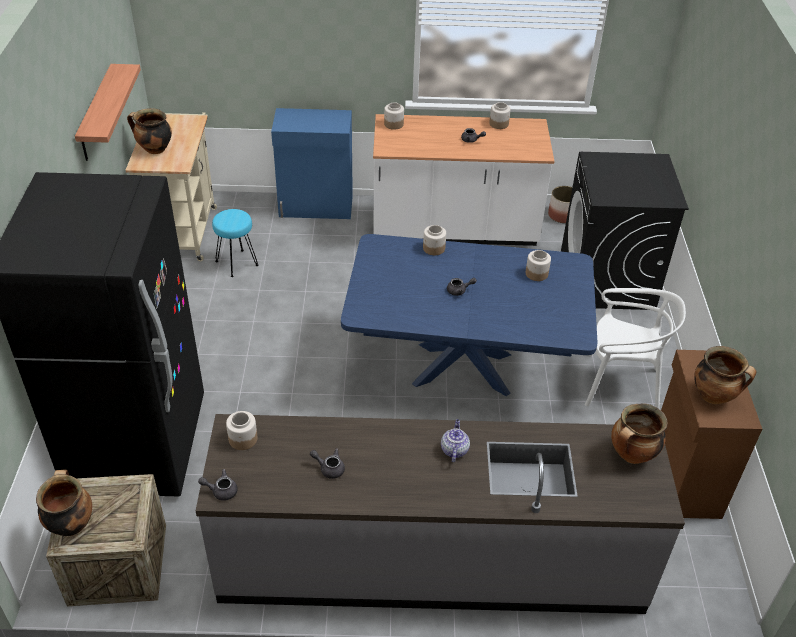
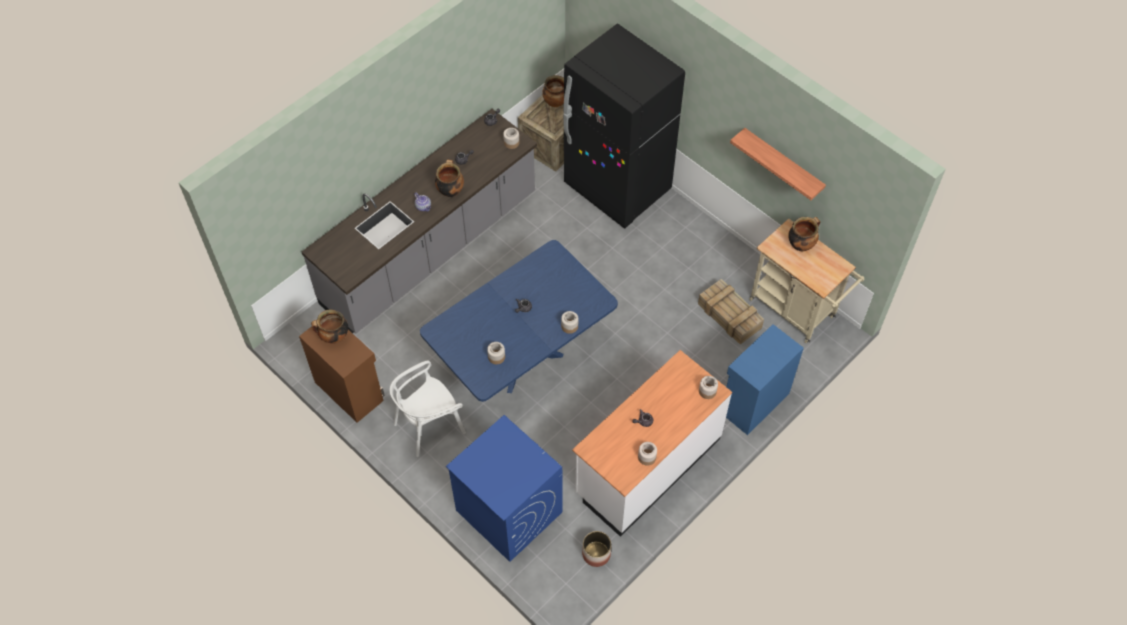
camera: 135 degrees right, 15 degrees up
turquoise stool [212,209,258,277] -> crate [698,279,764,344]
black washing machine [561,152,689,310] -> blue washing machine [446,415,562,562]
cooking pot [611,403,668,464] -> cooking pot moved to [435,160,464,197]

